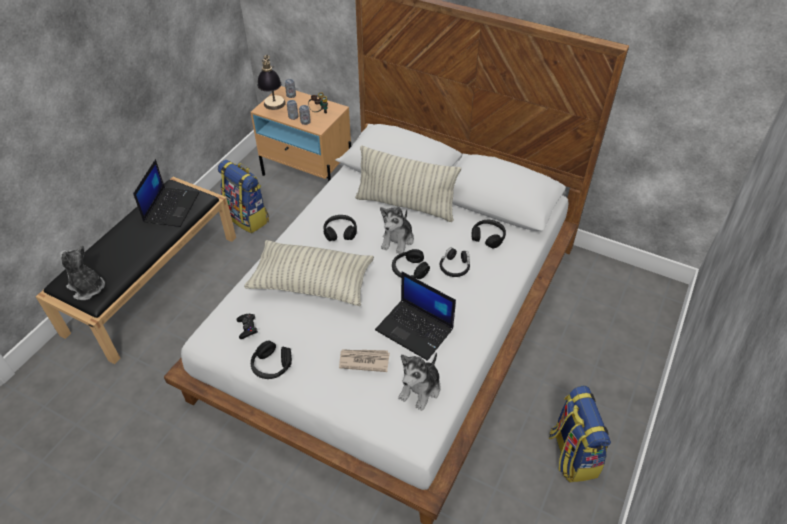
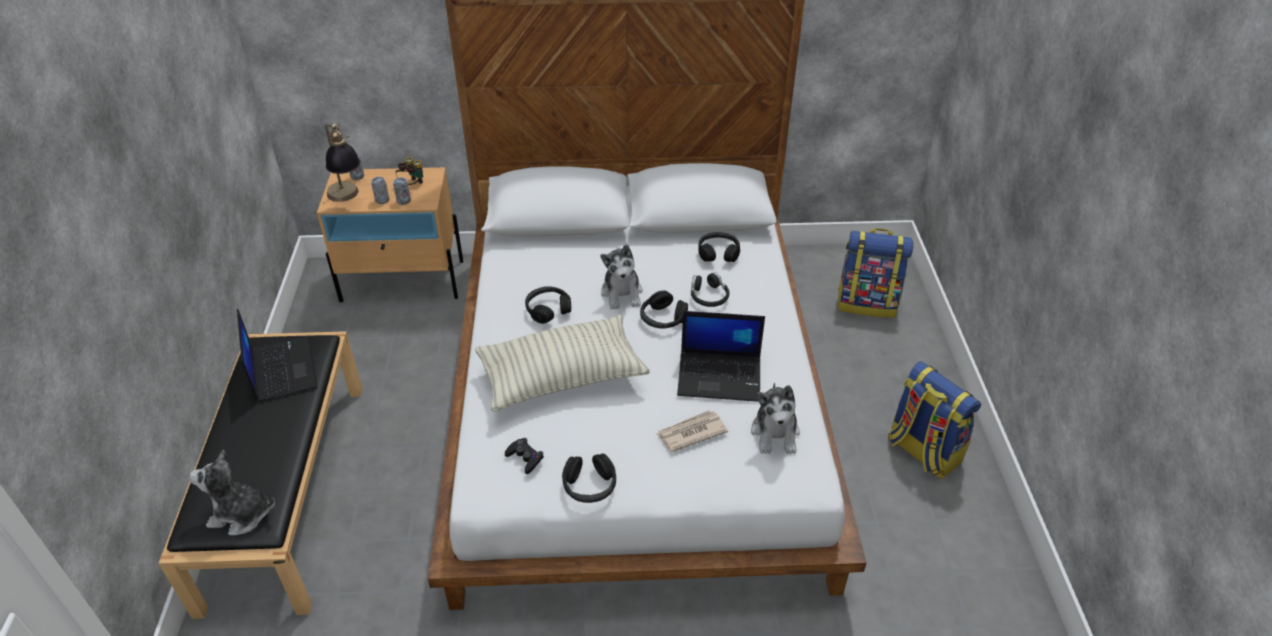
camera: 30 degrees left, 5 degrees down
backpack [218,160,269,233] -> backpack moved to [838,228,914,318]
pillow [355,145,461,222] -> none

